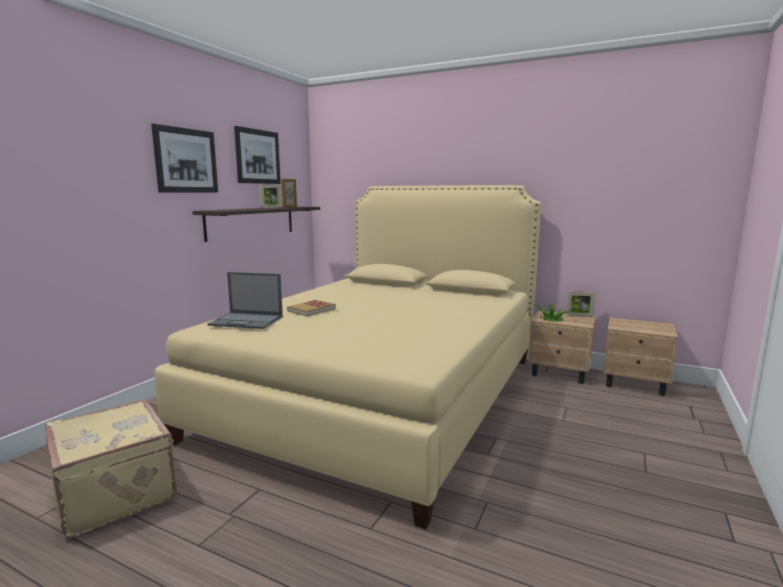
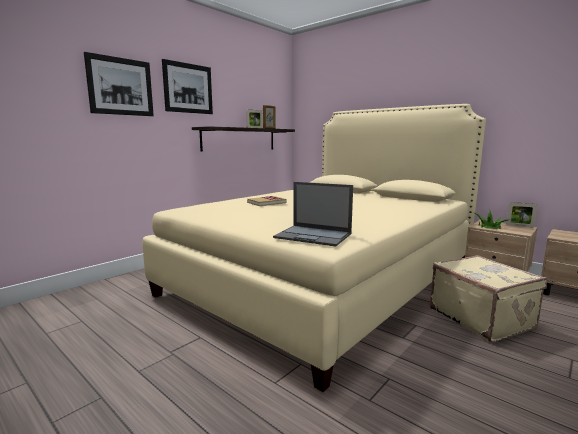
camera: 15 degrees right, 0 degrees up
beige suitcase [45,399,177,538] -> beige suitcase moved to [430,255,547,342]
laptop [207,272,283,329] -> laptop moved to [273,182,353,247]
picture [234,126,281,184] -> picture moved to [84,52,154,116]

